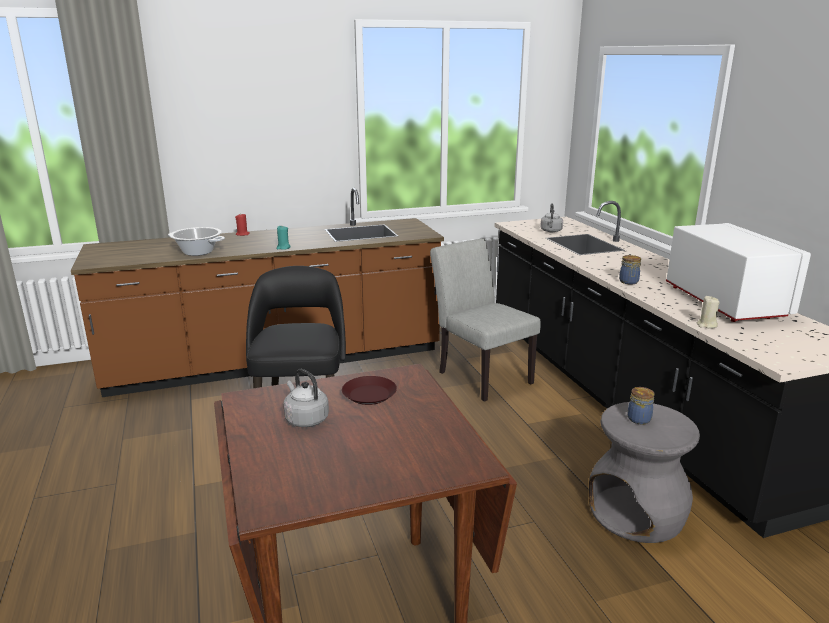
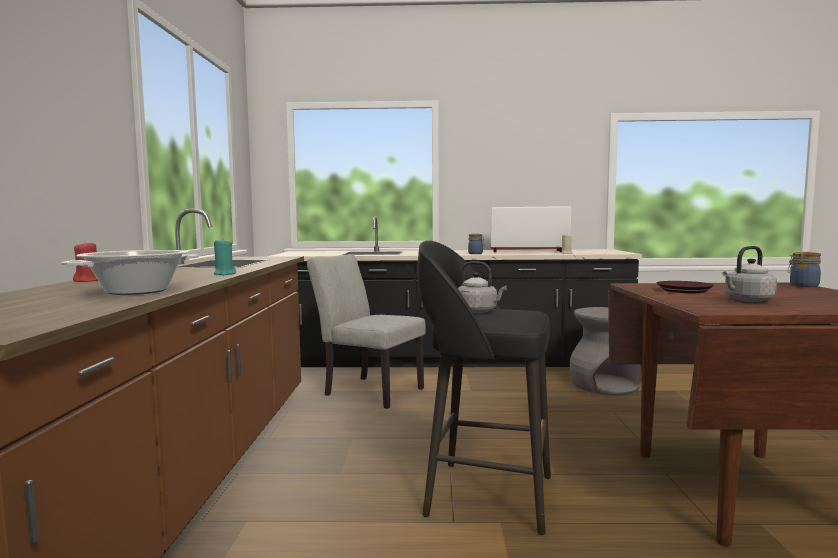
camera: 70 degrees left, 15 degrees down
grey chair [430,239,541,402] -> grey chair turned 45 degrees clockwise [307,254,426,409]
grey kettle [540,203,563,232] -> grey kettle moved to [458,261,507,313]
jar [627,387,655,424] -> jar moved to [787,252,821,287]

